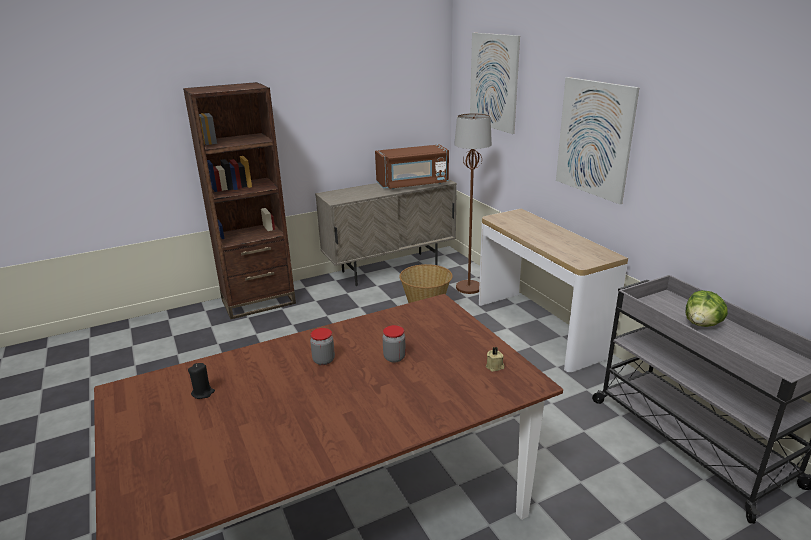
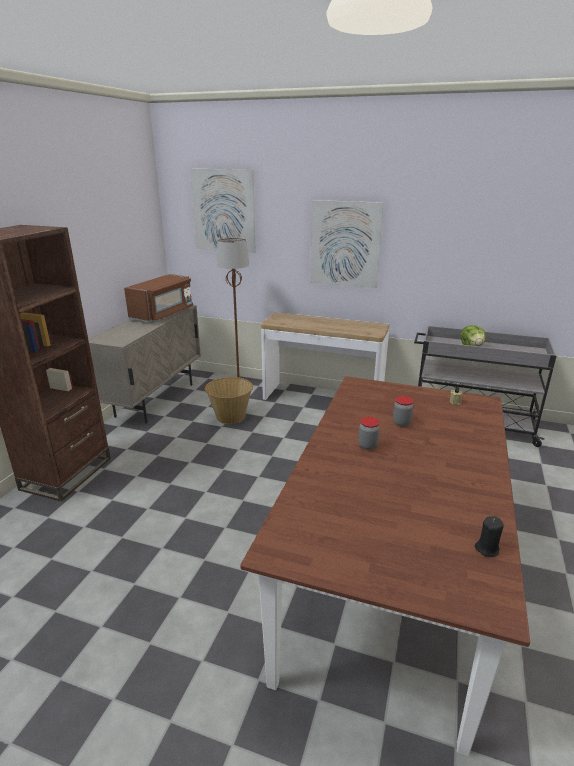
camera: 45 degrees left, 0 degrees up
black candle [188,363,215,399] -> black candle moved to [475,516,504,557]

